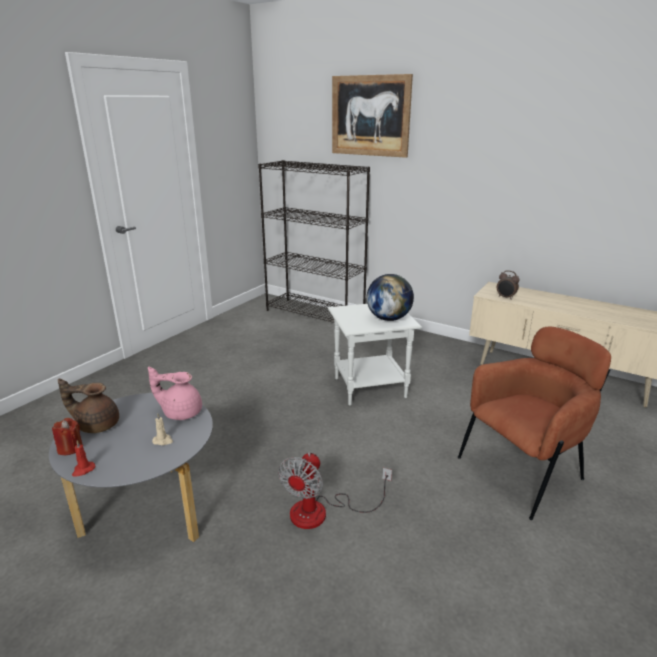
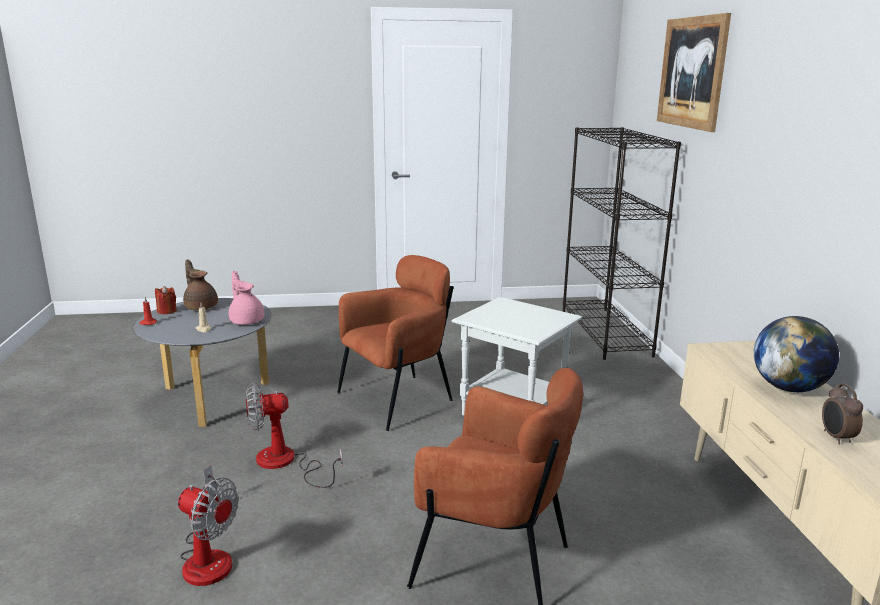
camera: 50 degrees right, 5 degrees down
globe [367,274,414,321] -> globe moved to [754,316,839,392]
alarm clock [497,270,520,299] -> alarm clock moved to [822,383,863,445]
none -> fan [178,465,239,586]
none -> brown armchair [337,255,454,431]

